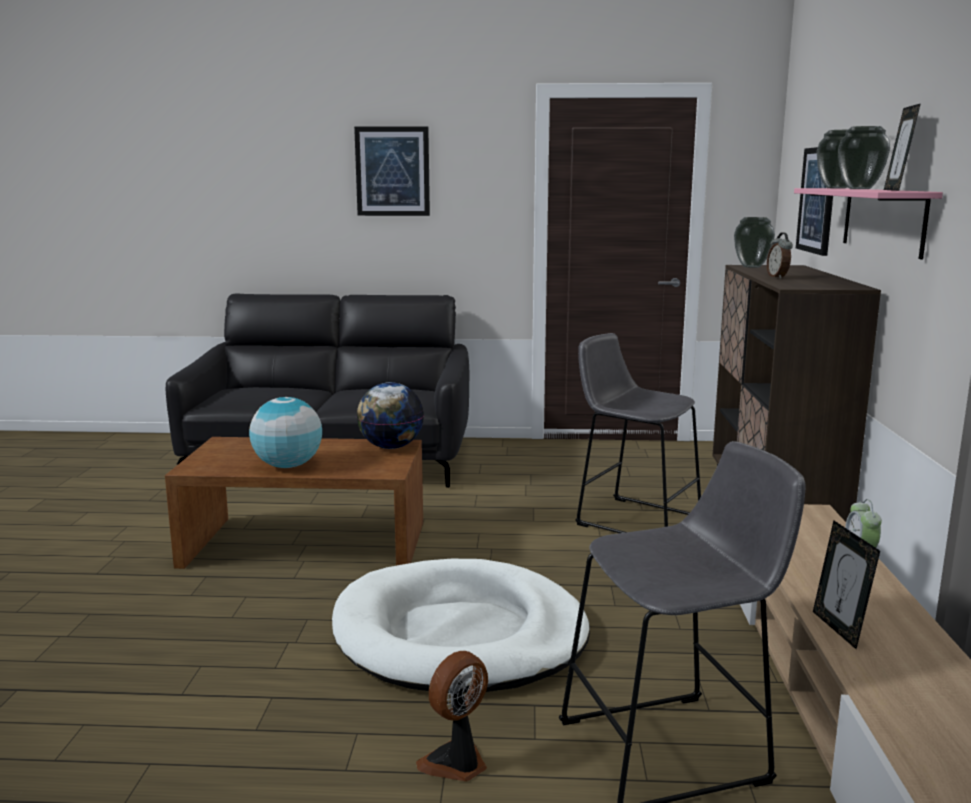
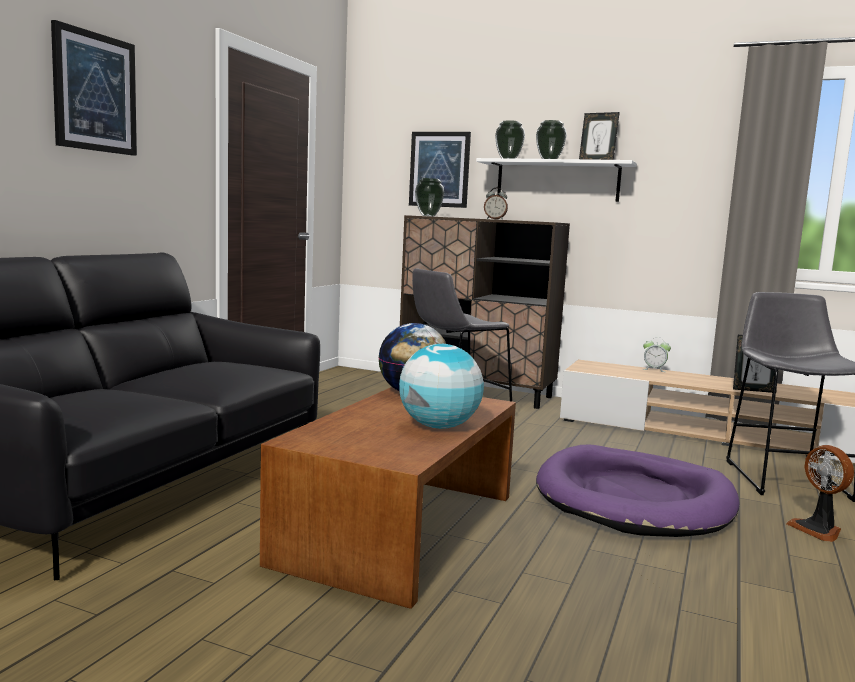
camera: 70 degrees left, 5 degrees down
white dog bed [332,559,590,693] -> purple dog bed [536,445,740,537]
pink shelf [794,188,943,259] -> white shelf [476,158,637,202]

